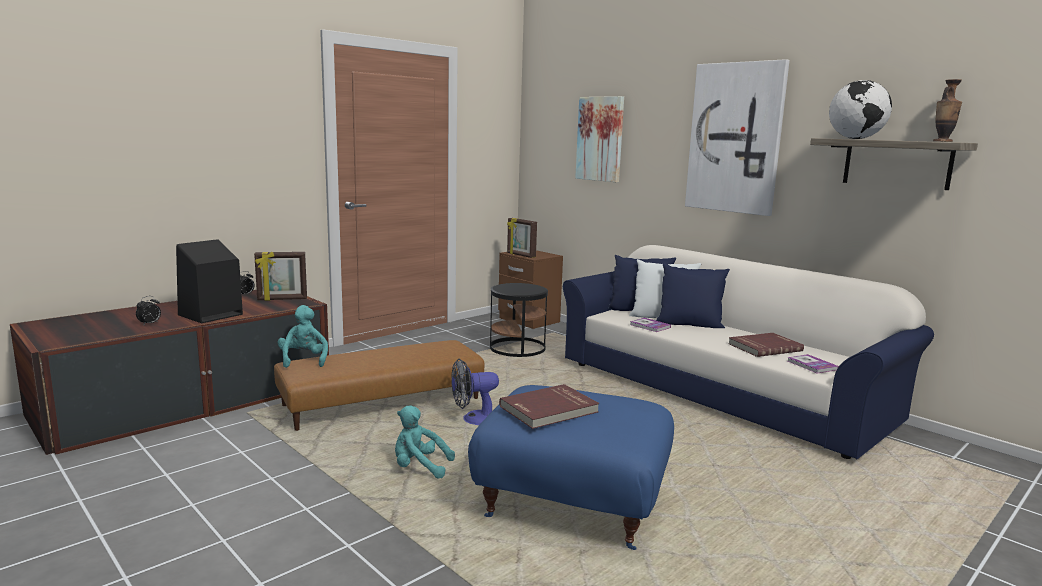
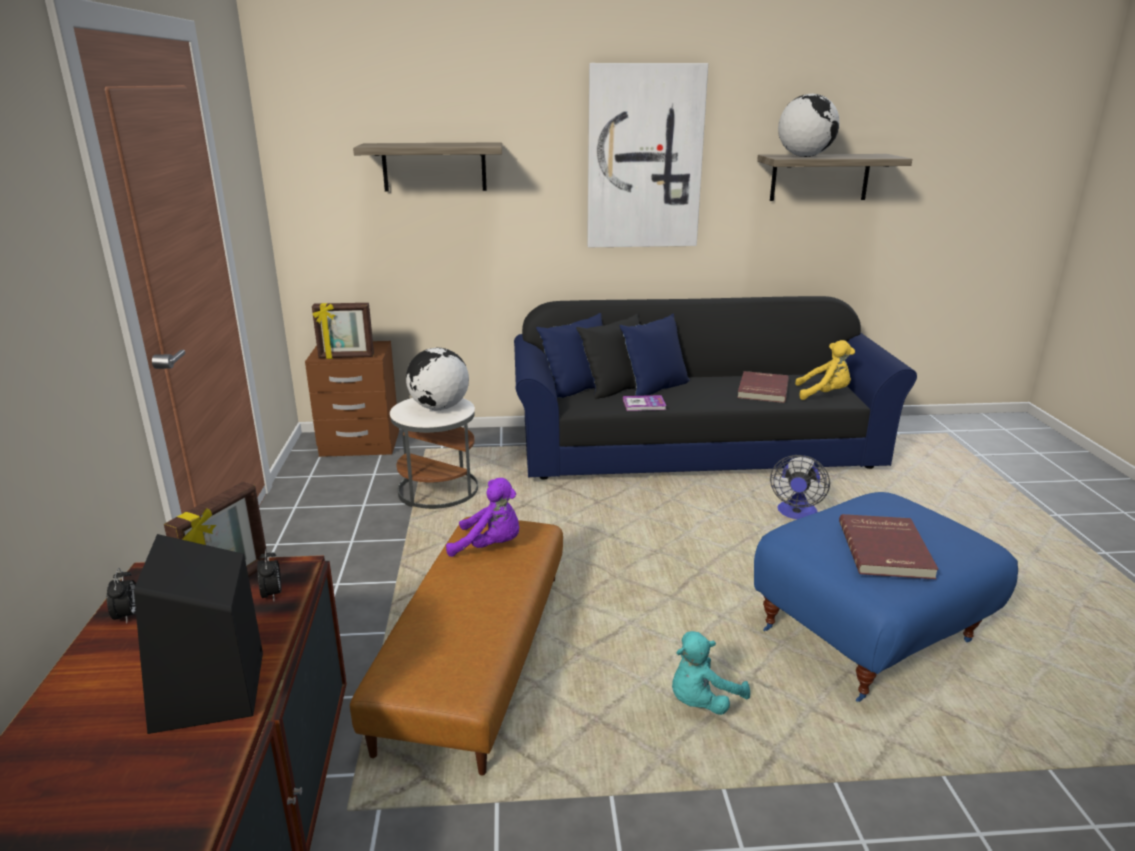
camera: 50 degrees left, 10 degrees up
alarm clock [136,296,161,326] -> alarm clock moved to [257,549,281,601]
turquoise plush toy [278,305,328,368] -> none
fan [451,359,499,425] -> fan moved to [770,455,830,519]
black side table [490,283,548,357] -> white side table [390,398,478,509]
white sofa [563,245,934,459] -> black sofa [514,296,917,480]
picture [575,96,624,182] -> shelf [353,142,502,192]
book [788,354,839,374] -> yellow plush toy [795,340,855,400]
vase [933,79,962,142] -> none
none -> globe [406,347,469,410]
none -> purple plush toy [446,478,519,557]

